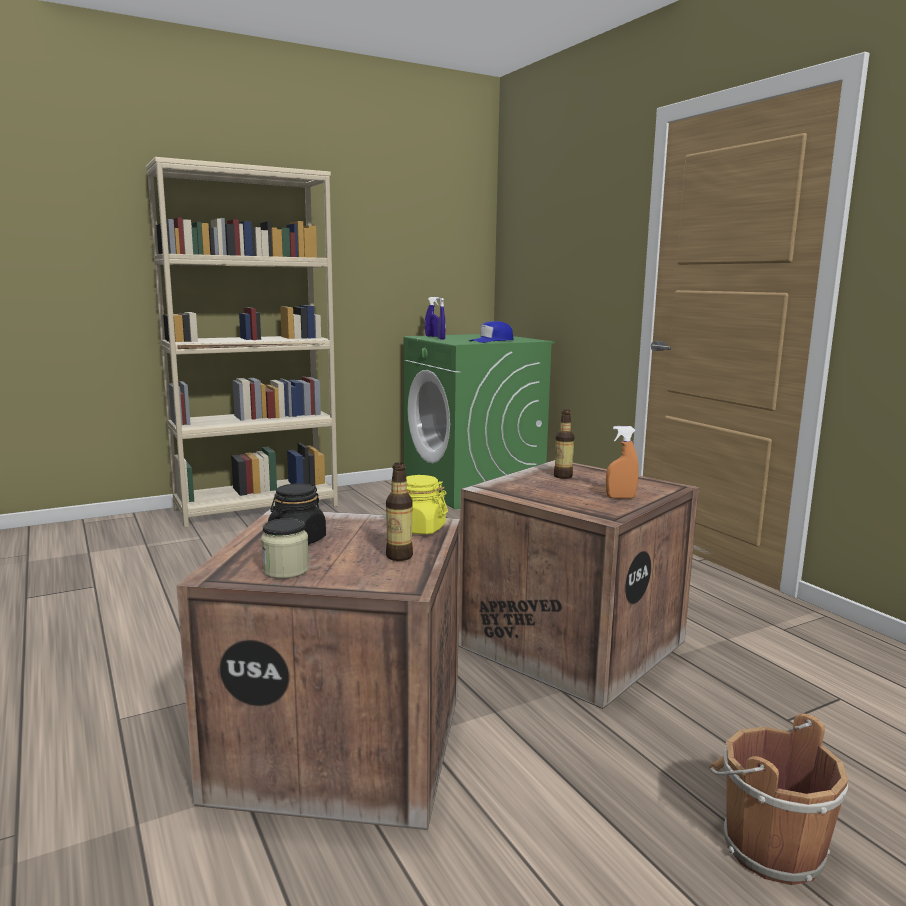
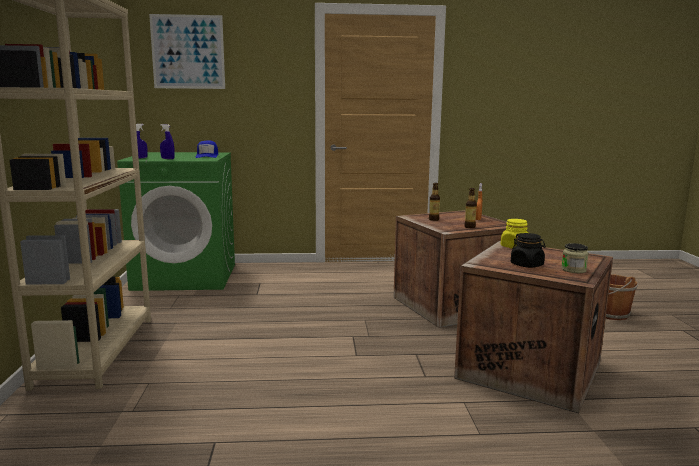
camera: 65 degrees left, 0 degrees up
bottle [386,462,413,561] -> bottle moved to [464,188,477,228]
none -> picture [149,14,225,89]

